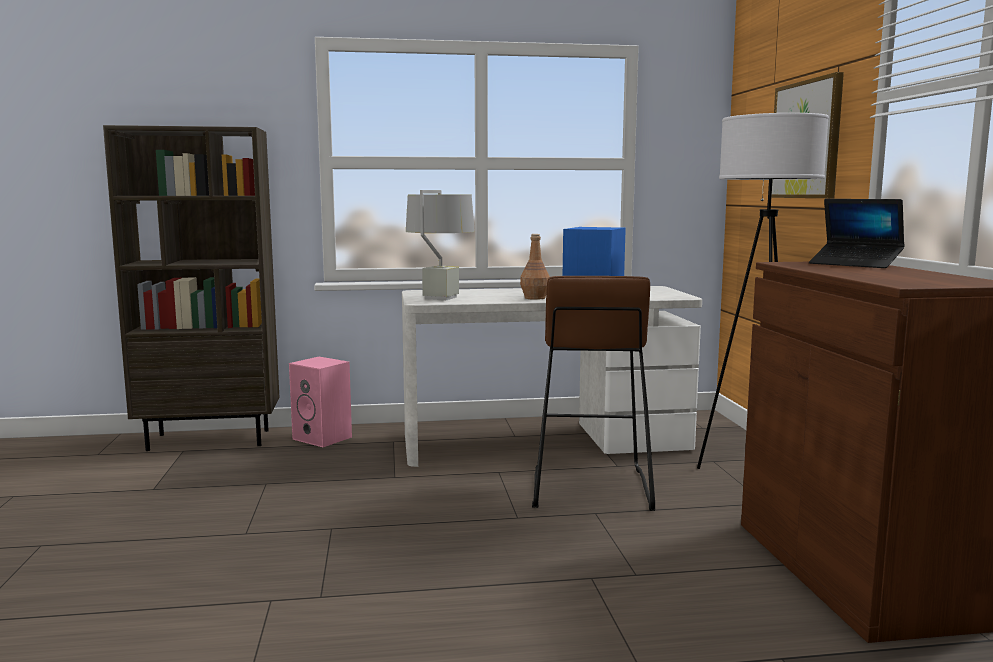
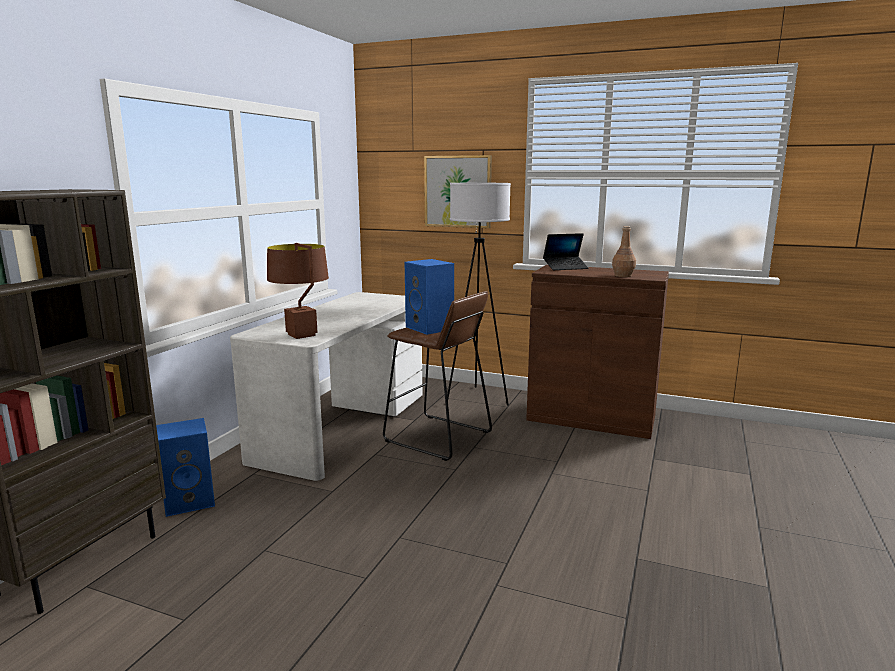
camera: 60 degrees left, 5 degrees up
pink speaker [289,357,352,447] -> blue speaker [156,418,215,517]
grey table lamp [406,190,475,300] -> brown table lamp [267,243,329,339]
brown bottle [520,234,550,300] -> brown bottle moved to [612,226,636,277]

